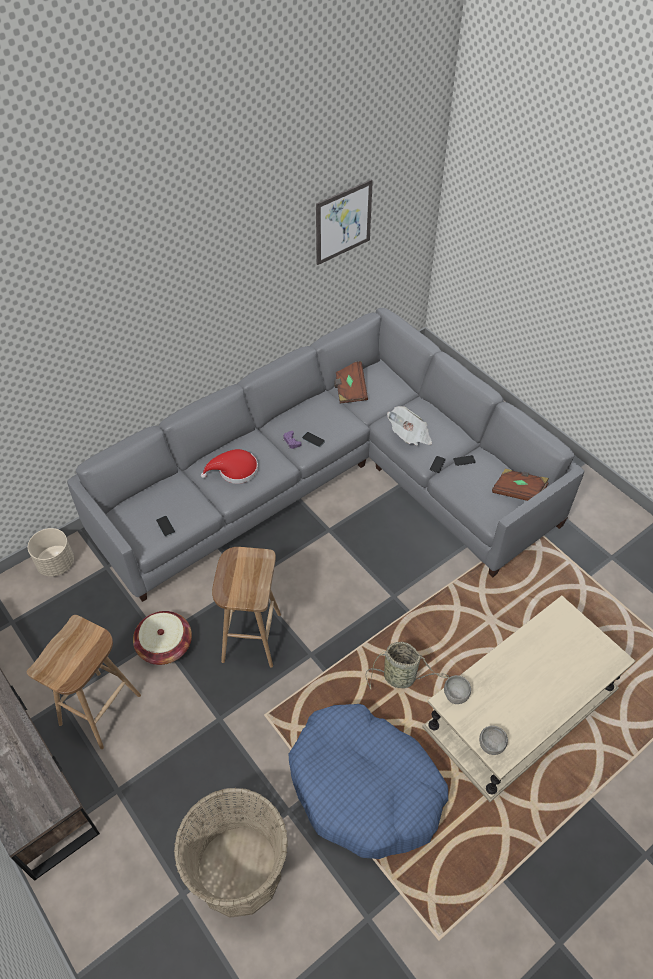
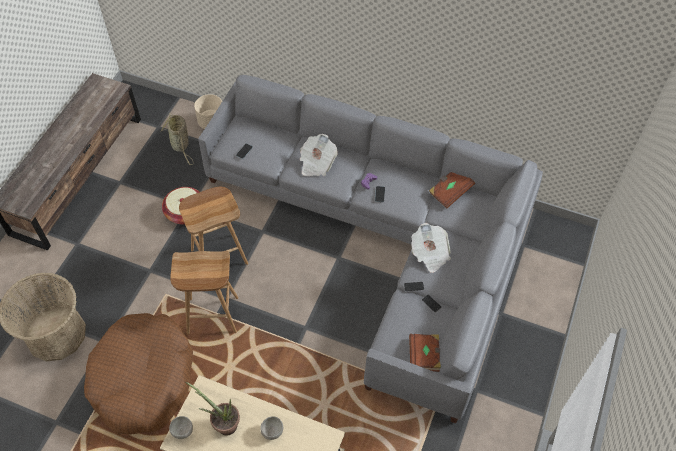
camera: 60 degrees right, 5 degrees up
brown stool [27,615,141,749] -> brown stool moved to [170,251,238,335]
red hat [201,449,258,484] -> newspaper [300,134,337,176]
blue dog bed [289,704,448,859] -> brown dog bed [84,313,193,435]
picture [316,179,373,265] -> none
basket [366,642,449,689] -> basket moved to [160,113,194,165]
grey bowl [444,675,471,704] -> grey bowl moved to [260,416,283,440]
none -> potted plant [186,382,240,435]

